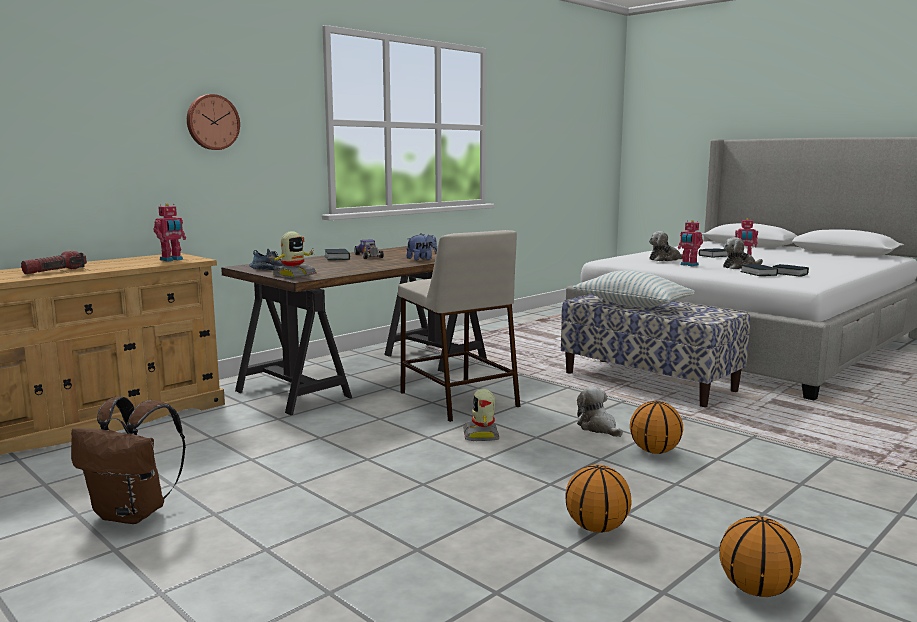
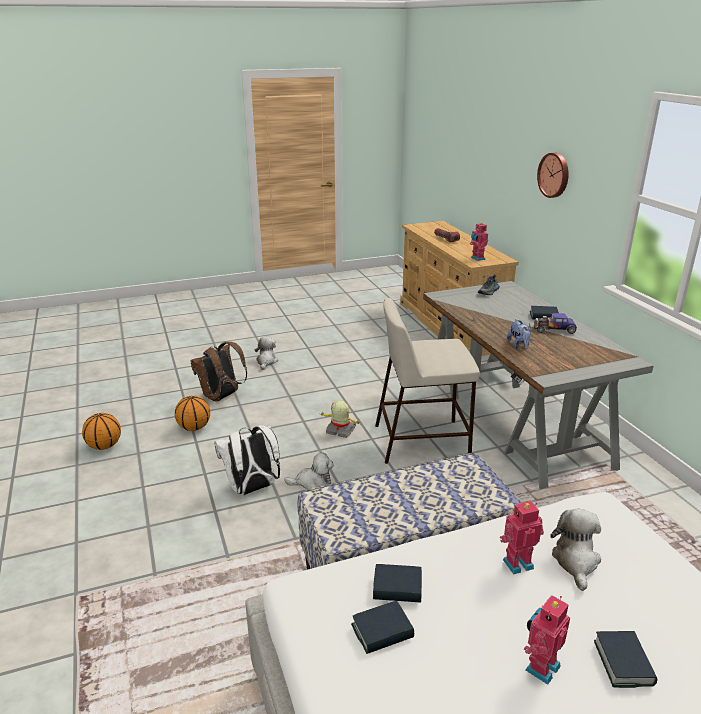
camera: 115 degrees right, 15 degrees up
brown backpack [71,397,186,524] -> brown backpack moved to [190,342,247,402]
brown desk [221,246,487,415] -> grey desk [423,281,653,489]
toy robot [268,231,317,278] -> none
pillow [572,270,696,308] -> none
basketball [630,401,683,454] -> white backpack [214,426,280,495]
plush toy [723,237,763,269] -> plush toy moved to [255,337,278,370]

